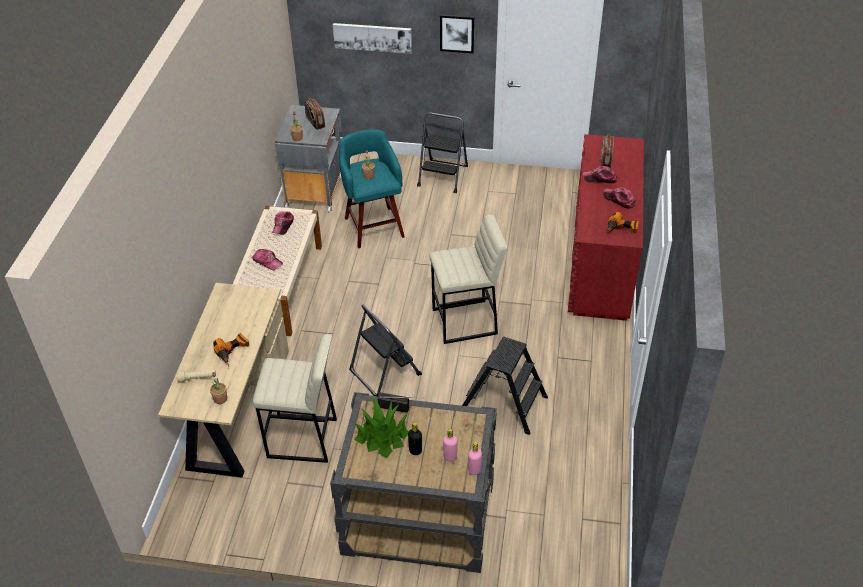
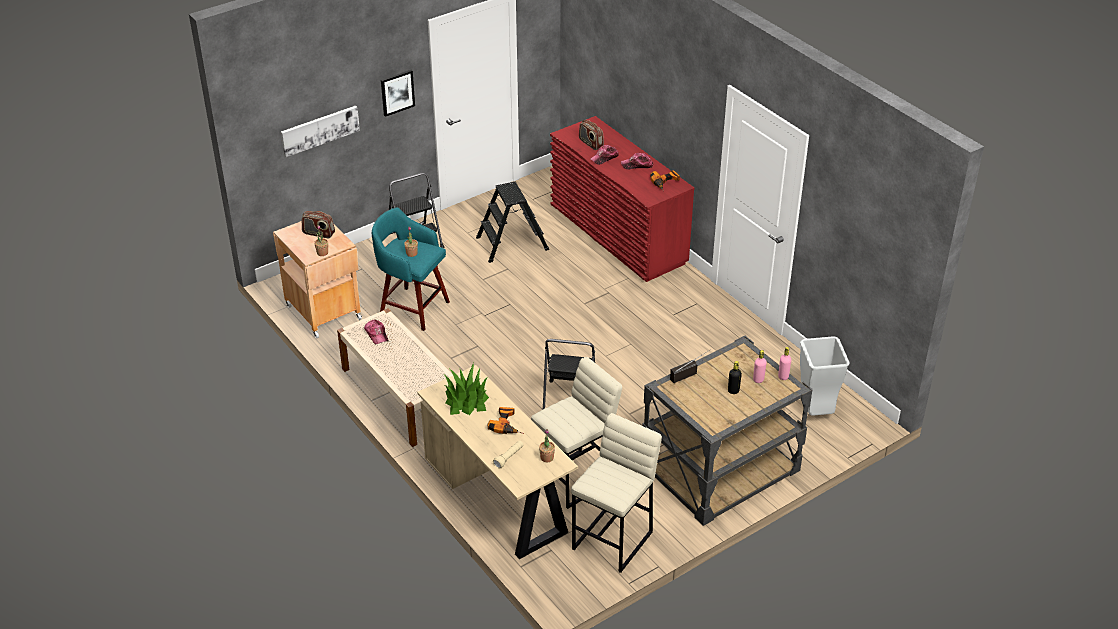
camera: 45 degrees left, 5 degrees down
cap [252,249,283,270] -> none
grey cart [275,105,342,213] -> brown cart [273,221,363,338]
potted plant [354,396,409,458] -> potted plant moved to [444,363,489,415]
beige stool [429,214,507,344] -> beige stool moved to [571,413,662,573]
black step ladder [462,336,548,435] -> black step ladder moved to [476,181,550,263]
none -> grey trash can [800,336,850,416]

